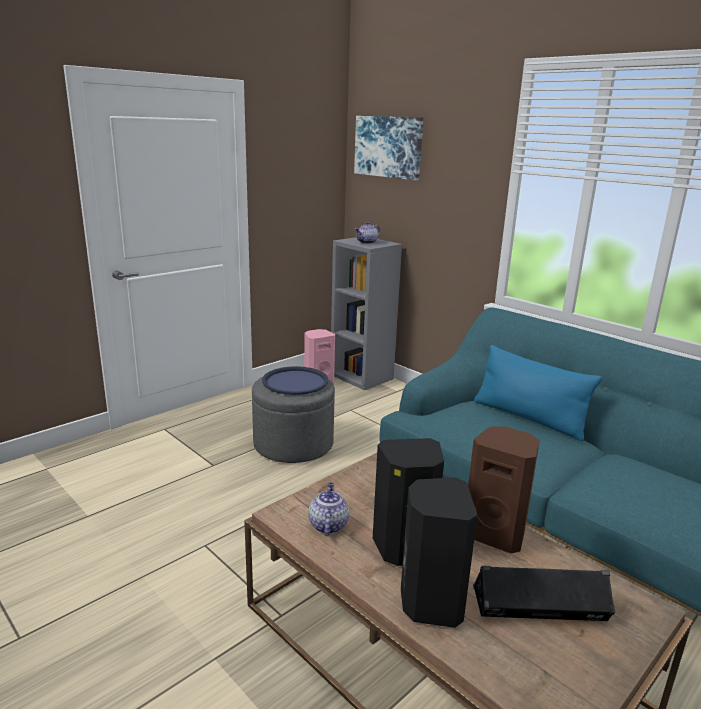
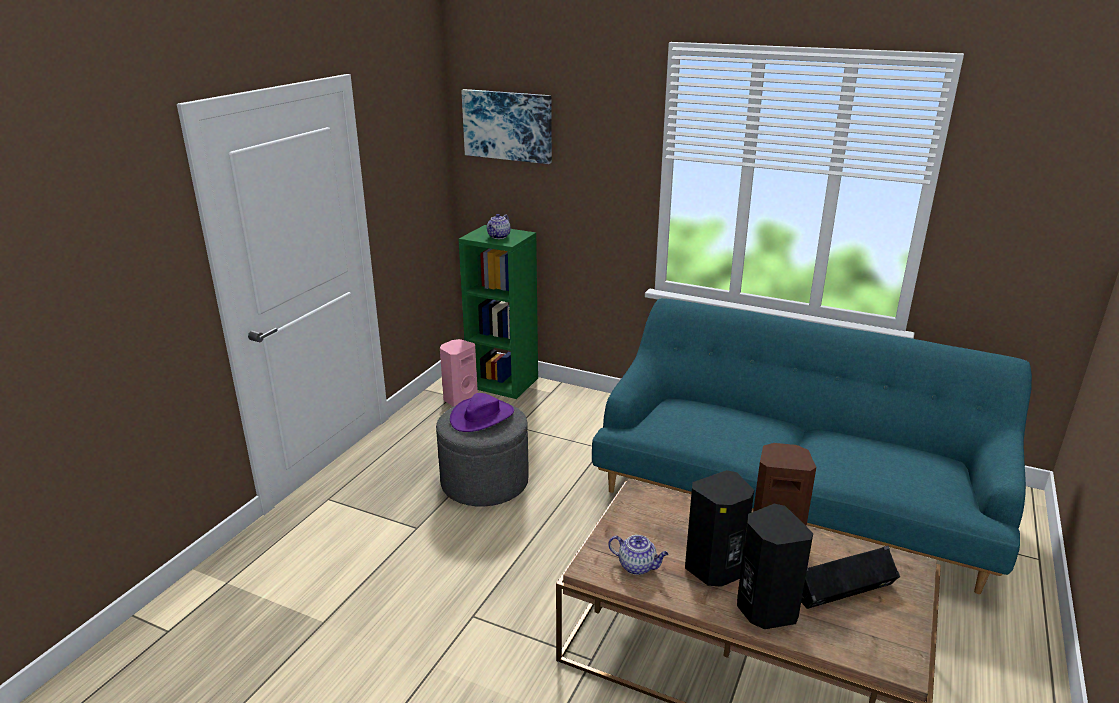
camera: 20 degrees left, 5 degrees up
blue tray [262,366,328,395] -> purple hat [450,393,514,432]
teapot [308,482,349,535] -> teapot turned 135 degrees clockwise [608,535,669,575]
grey bookcase [331,237,402,390] -> green bookcase [459,225,538,399]
blue pillow [474,345,602,441] -> none

